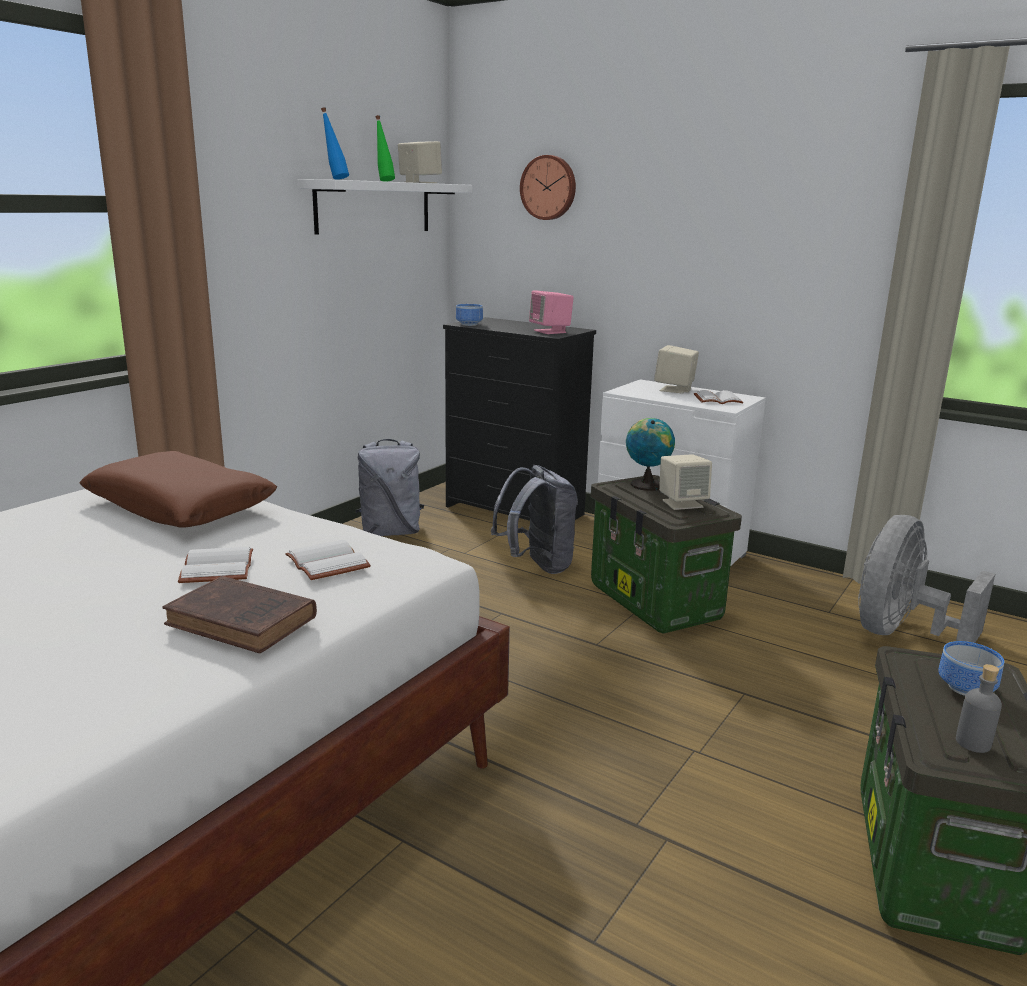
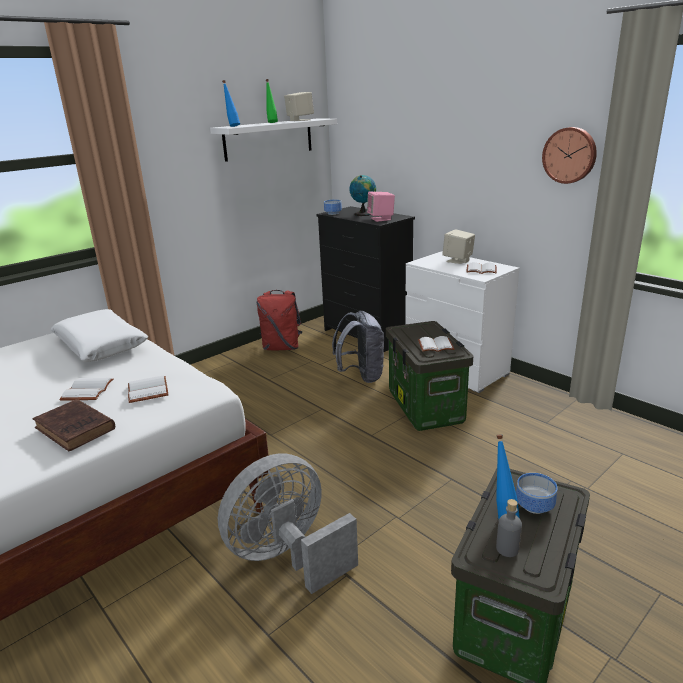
camera: 15 degrees right, 5 degrees up
brown pillow [80,451,277,528] -> white pillow [51,309,148,362]
grey backpack [356,439,424,536] -> red backpack [257,290,303,350]
wall clock [520,155,576,220] -> wall clock moved to [542,127,597,184]
globe [626,418,675,491] -> globe moved to [349,175,376,216]
beige speaker [659,454,712,510] -> white book [418,336,454,352]
grey fan [858,515,995,643] -> grey fan moved to [218,453,358,594]
none -> blue bottle [496,434,520,519]

